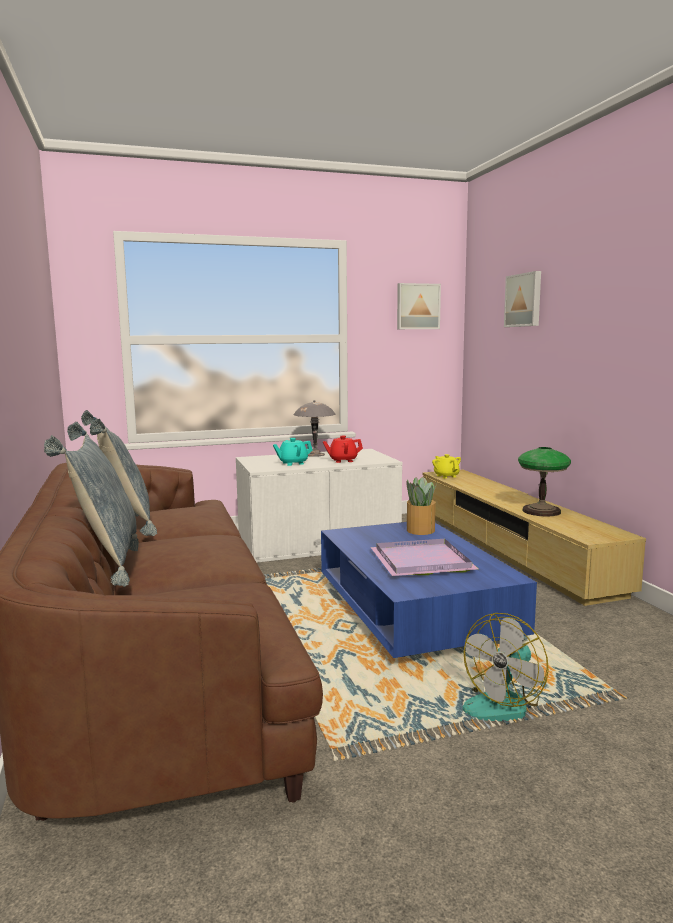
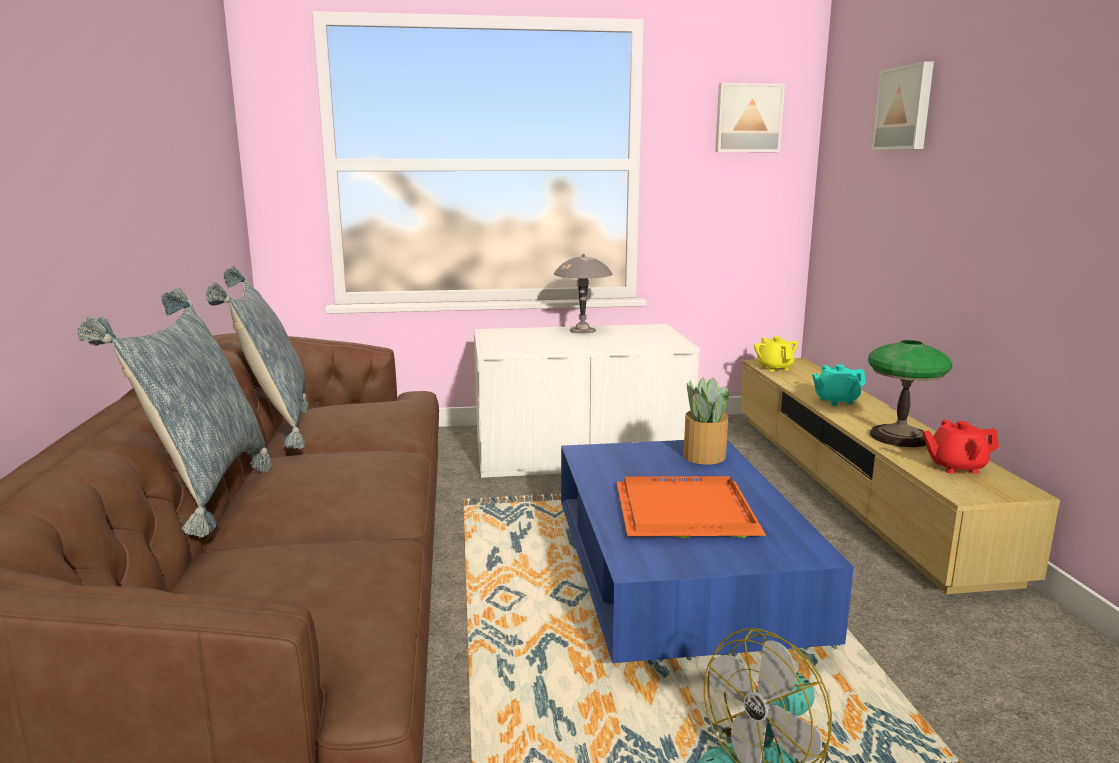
camera: 10 degrees right, 5 degrees up
turquoise teapot [273,438,312,466] -> turquoise teapot moved to [812,364,866,406]
red teapot [323,436,363,463] -> red teapot moved to [923,420,999,474]
purple tray [371,539,479,576] -> orange tray [617,476,766,538]

